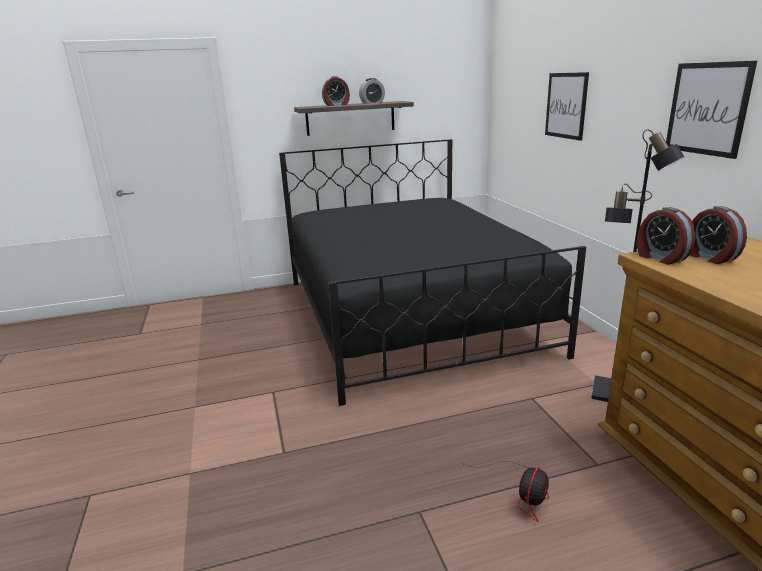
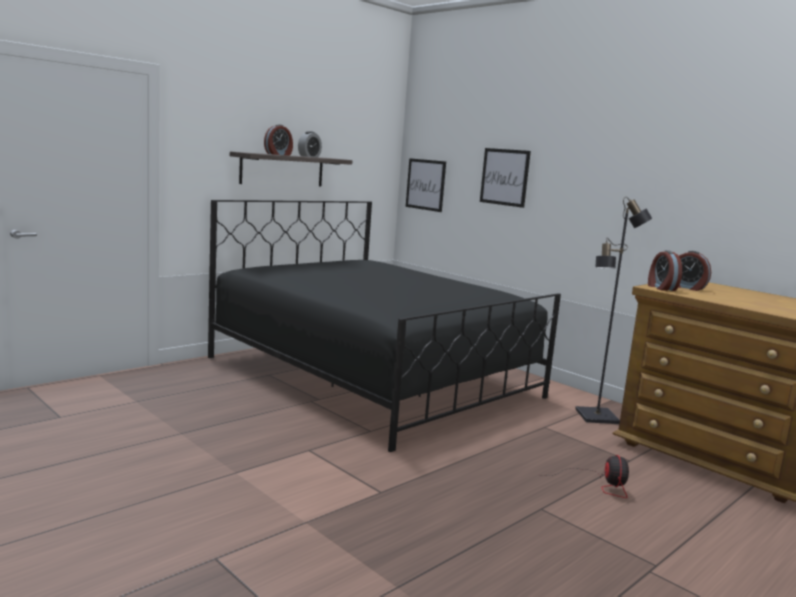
camera: 30 degrees left, 10 degrees down
alarm clock [637,207,696,265] -> alarm clock turned 45 degrees clockwise [648,250,682,291]
picture [666,61,757,159] -> picture moved to [406,158,446,212]

